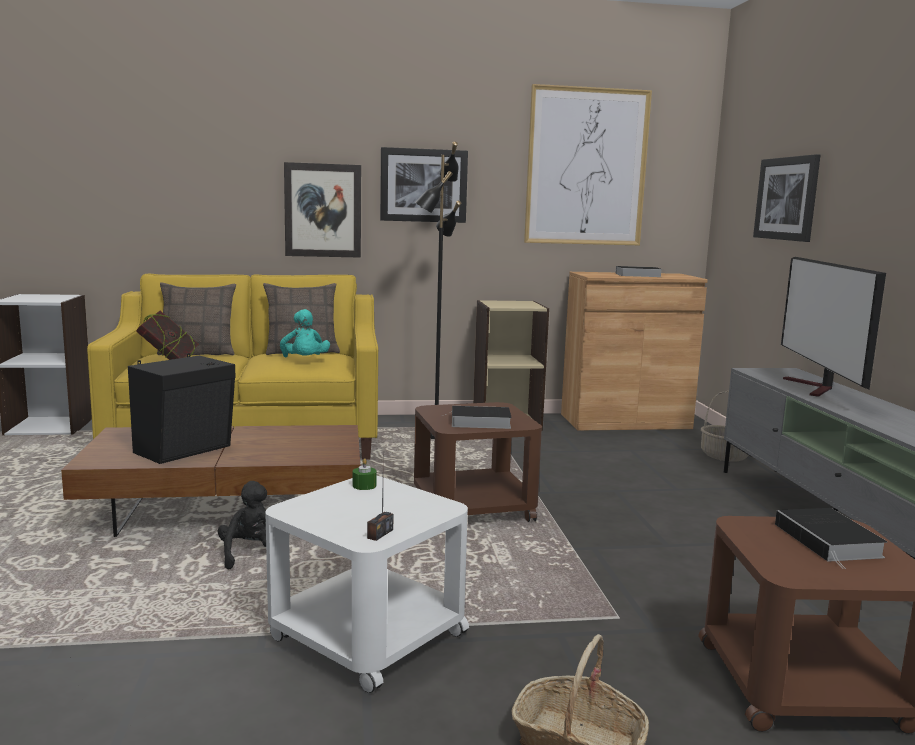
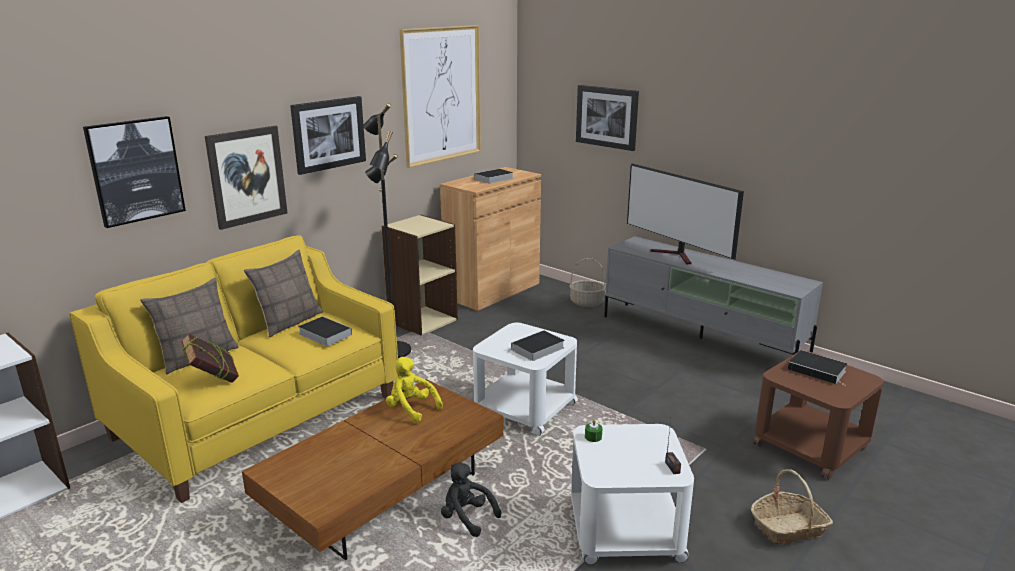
camera: 40 degrees left, 10 degrees up
black speaker [128,353,236,464] -> none
turquoise plush toy [280,309,330,357] -> book [298,316,352,346]
brown side table [414,402,542,522] -> white side table [473,323,578,436]
none -> picture [83,116,186,228]
none -> yellow plush toy [386,357,443,423]

